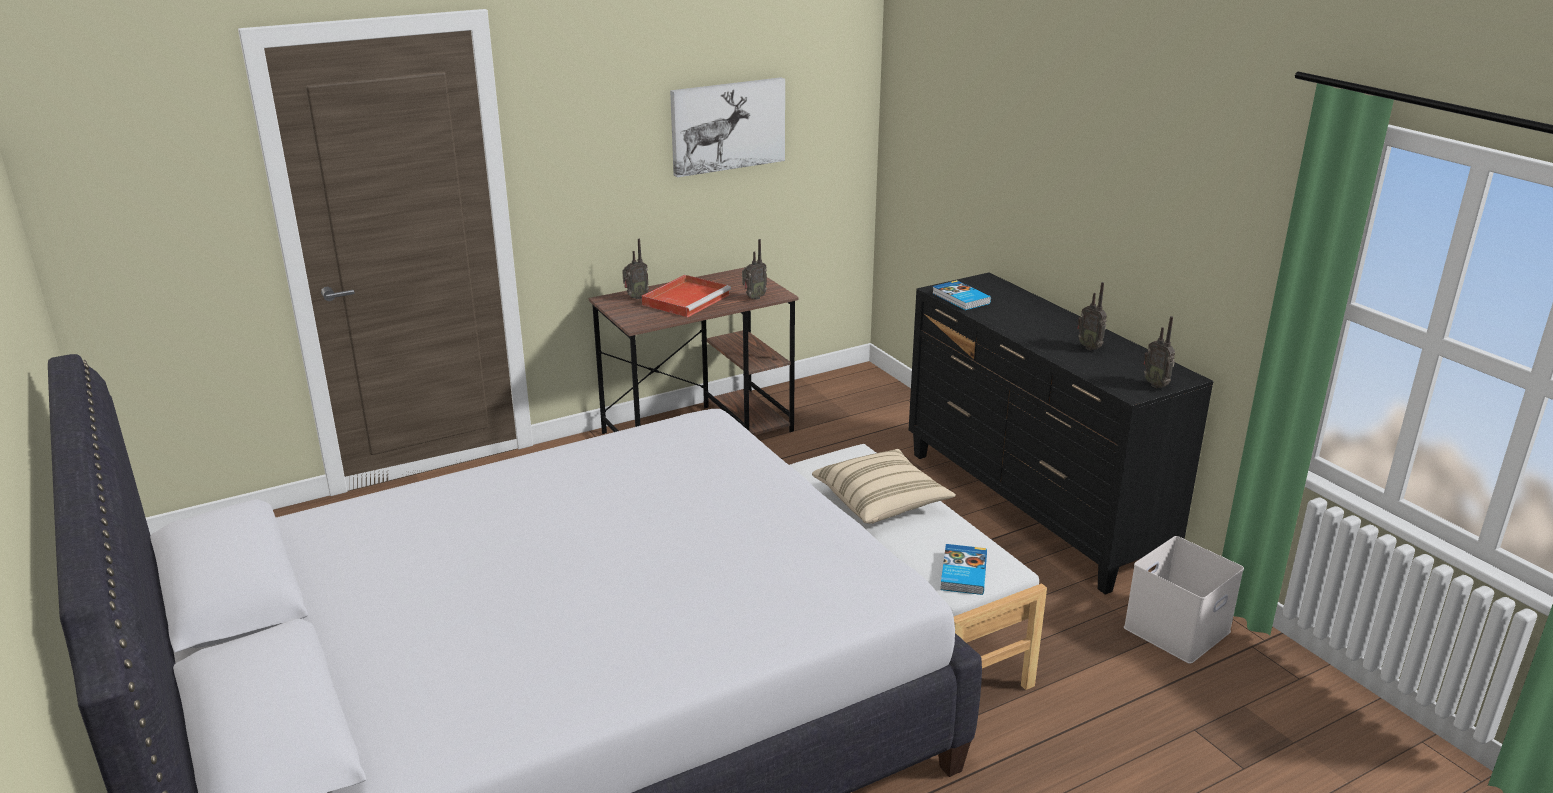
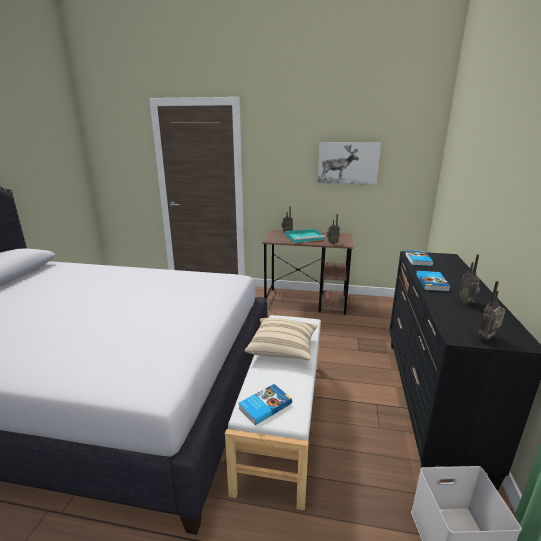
camera: 40 degrees right, 5 degrees down
red tray [642,275,731,317] -> turquoise tray [285,229,325,243]
radio [1144,316,1175,388] -> radio turned 45 degrees clockwise [478,281,505,340]
none -> book [416,271,450,292]

